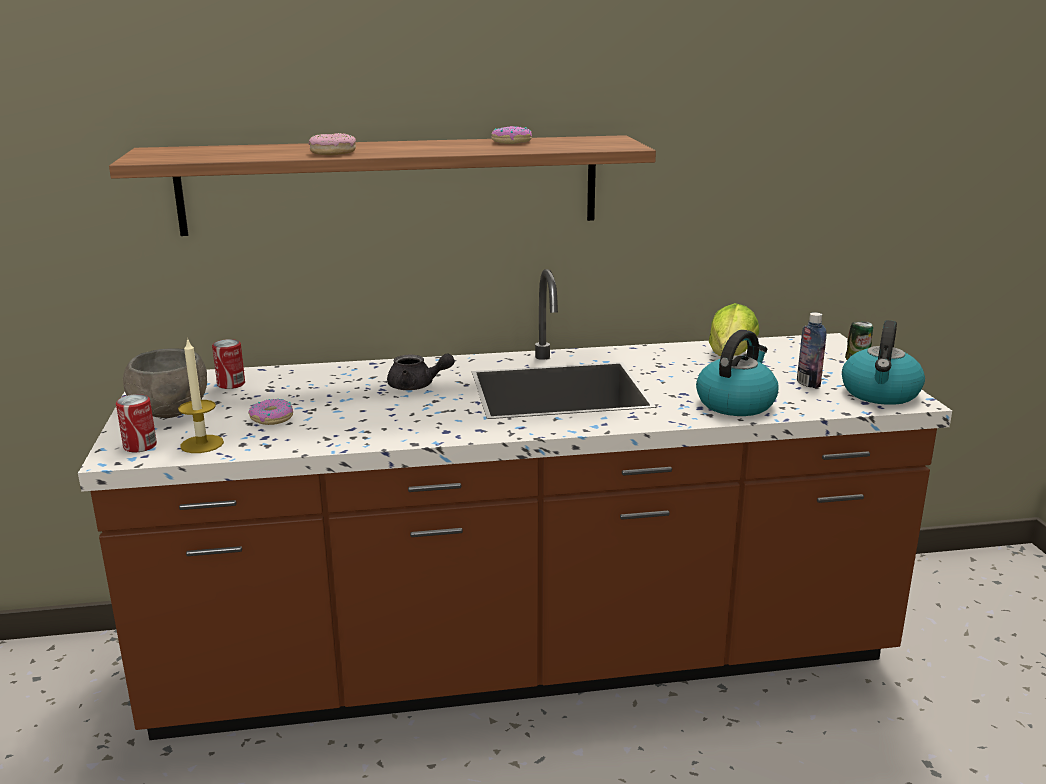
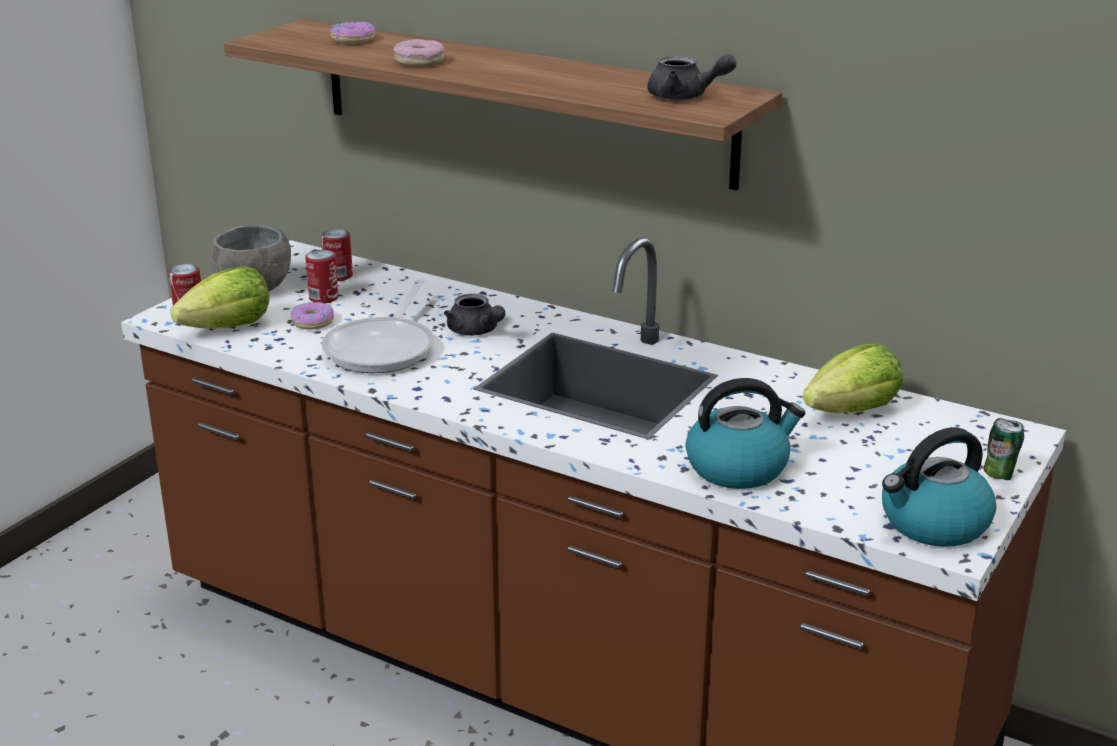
camera: 40 degrees right, 5 degrees up
candle [178,337,224,453] -> lettuce [171,266,269,328]
donut [491,126,532,144] -> donut moved to [330,22,376,43]
bottle [797,312,827,388] -> none
none -> can [305,250,338,303]
none -> frying pan [321,278,434,373]
none -> grey teapot [647,54,736,100]

